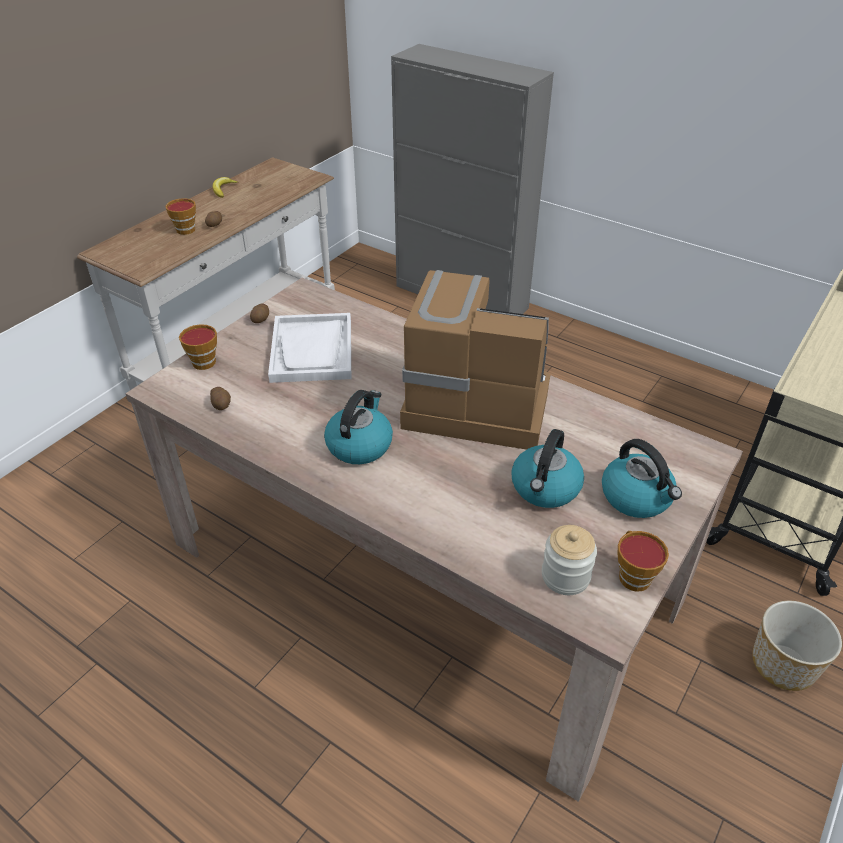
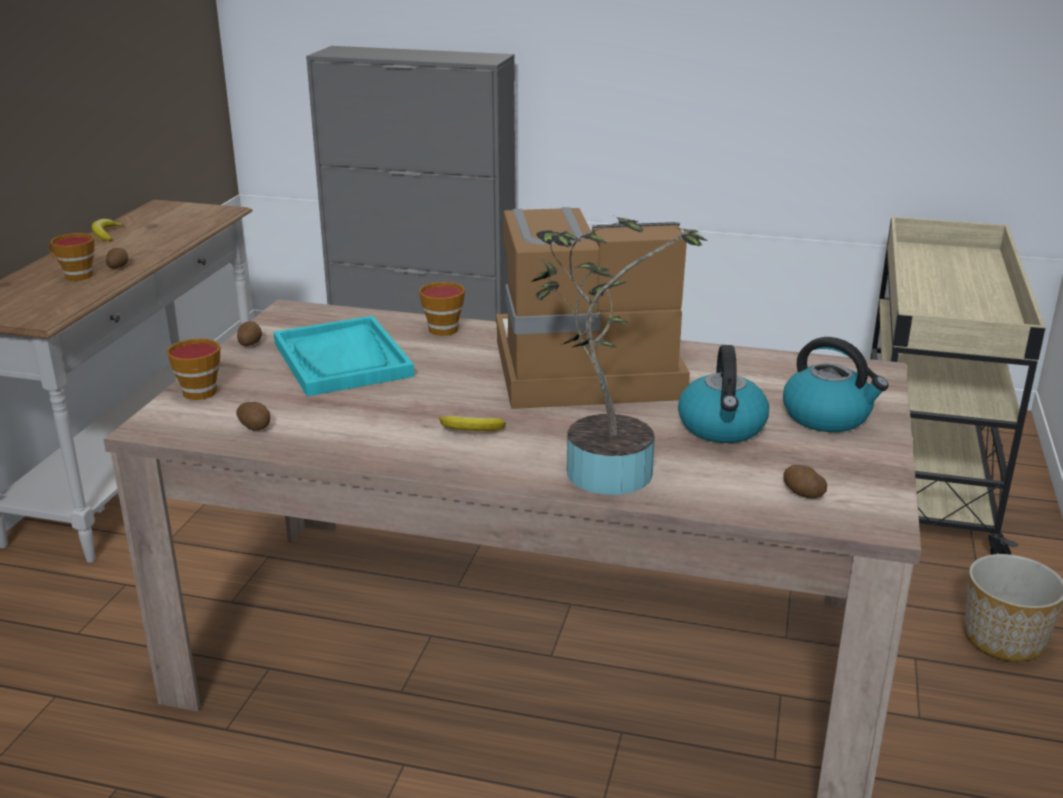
camera: 20 degrees left, 15 degrees down
white tray [268,313,351,383] -> turquoise tray [274,316,414,396]
kettle [324,390,393,464] -> banana [439,416,506,431]
jar [542,525,597,595] -> potato [783,465,827,499]
cup [618,531,669,592] -> cup moved to [419,282,465,336]
none -> potted plant [531,217,707,495]

